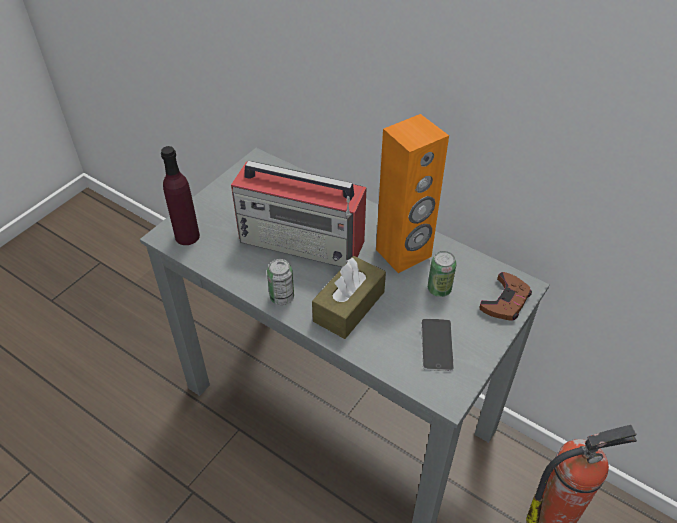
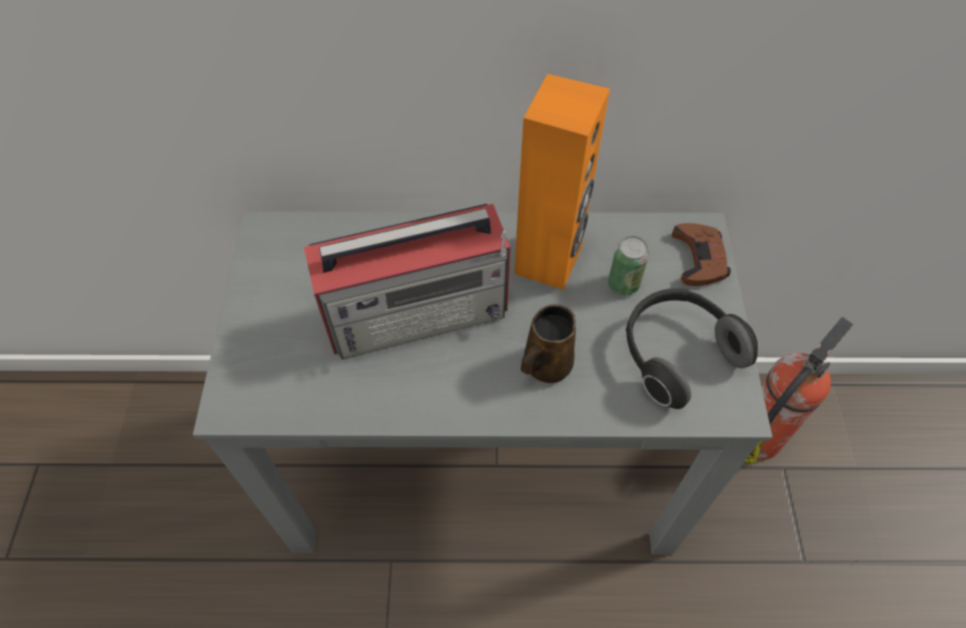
camera: 35 degrees left, 10 degrees up
purple bottle [161,146,200,245] -> none
can [267,259,294,305] -> none
brown tissue box [312,256,386,339] -> brown mug [521,304,576,383]
phone [421,319,454,371] -> headphones [626,288,759,409]

